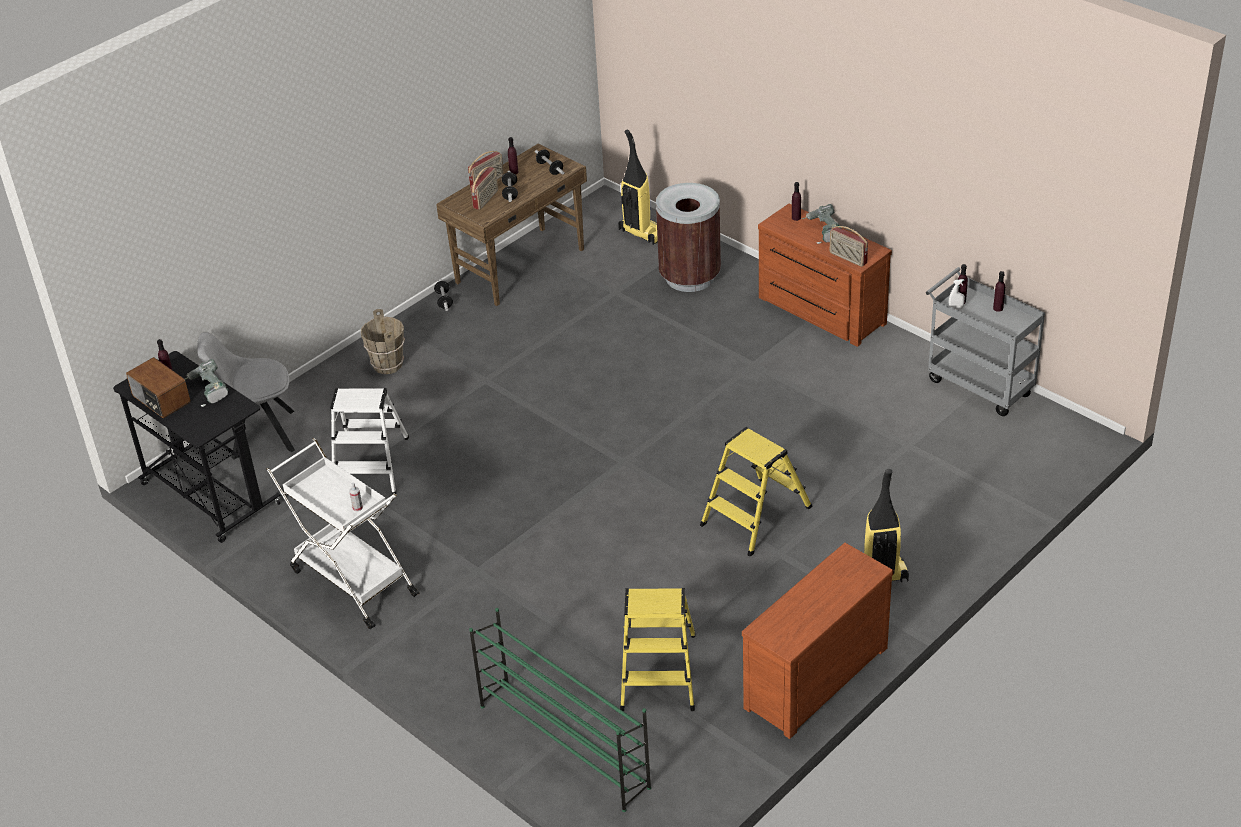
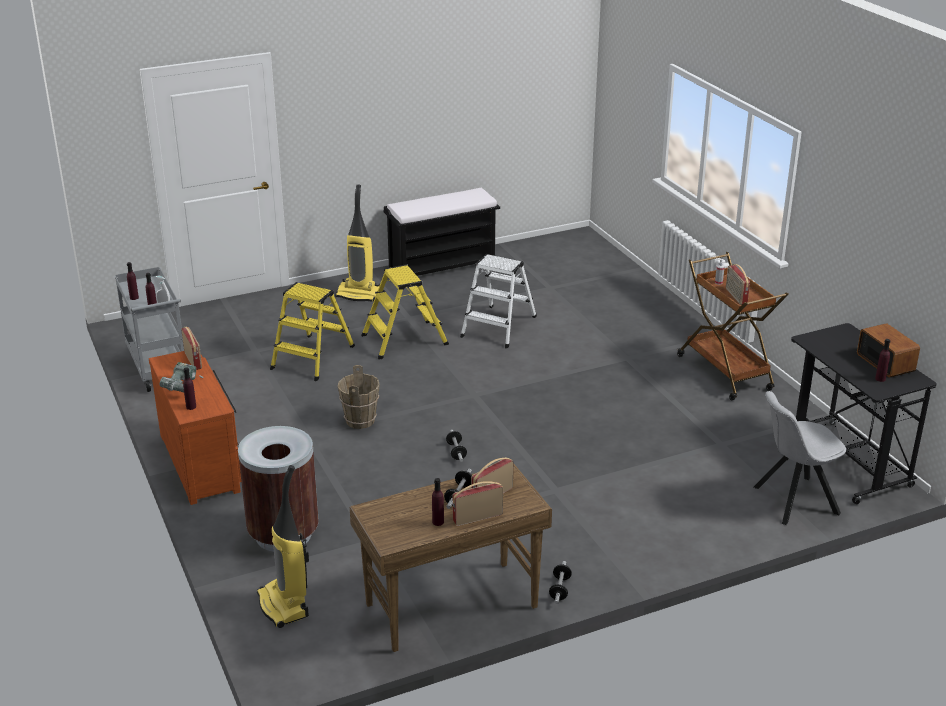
camera: 160 degrees left, 10 degrees down
power drill [185,359,228,407] -> none
grey chair [197,332,295,460] -> grey chair turned 150 degrees clockwise [754,391,846,525]
white cart [267,438,420,629] -> brown cart [677,252,789,400]
white step ladder [330,388,409,495] -> white step ladder moved to [460,254,537,349]
brown bucket [361,309,405,374] -> brown bucket moved to [337,365,380,429]
green shoe rack [469,608,651,812] -> none
dumbbell [535,150,565,175] -> dumbbell moved to [446,430,467,462]
yellow step ladder [620,588,696,711] -> yellow step ladder moved to [270,282,355,381]
brown dresser [742,543,893,739] -> black bench [383,188,500,276]
none -> radio [726,264,750,305]

